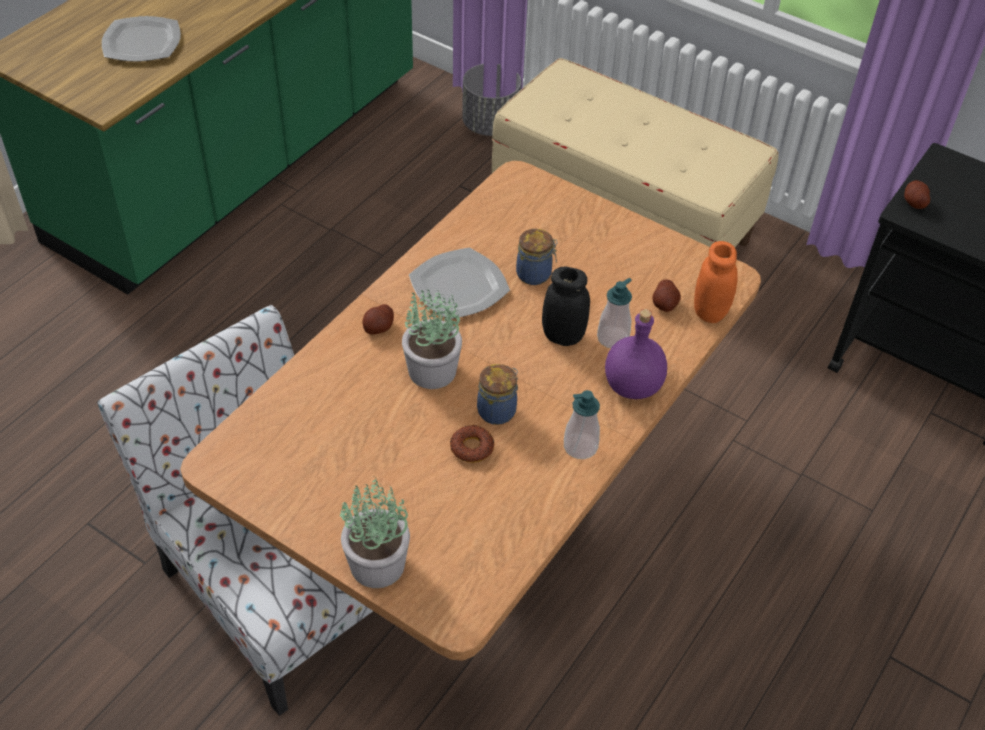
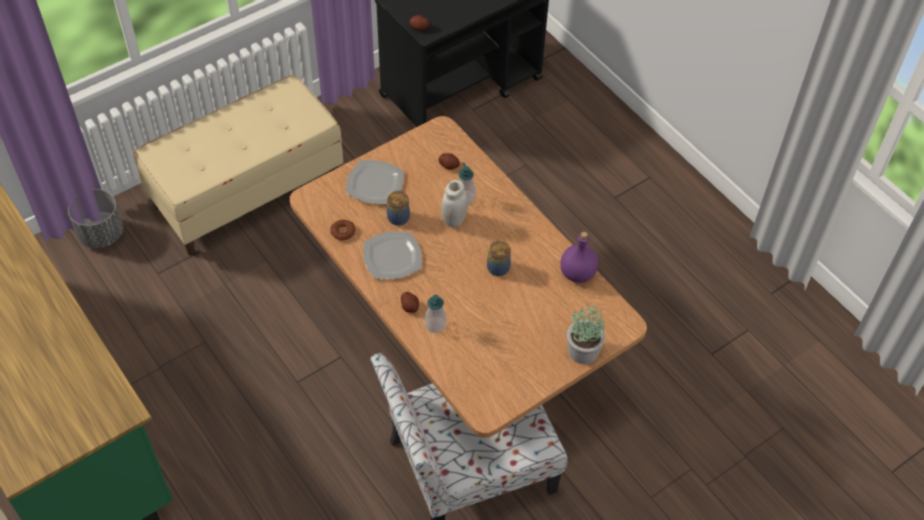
camera: 70 degrees left, 5 degrees up
plate [102,16,181,62] -> plate moved to [346,160,404,204]
potted plant [402,290,462,389] -> none
donut [450,425,494,463] -> donut moved to [330,220,356,241]
black jar [542,267,590,346] -> white jar [441,180,468,228]
soap dispenser [564,390,600,459] -> soap dispenser moved to [425,295,446,333]
purple bottle [605,309,667,399] -> purple bottle moved to [560,232,598,283]
orange jar [694,241,738,323] -> none

